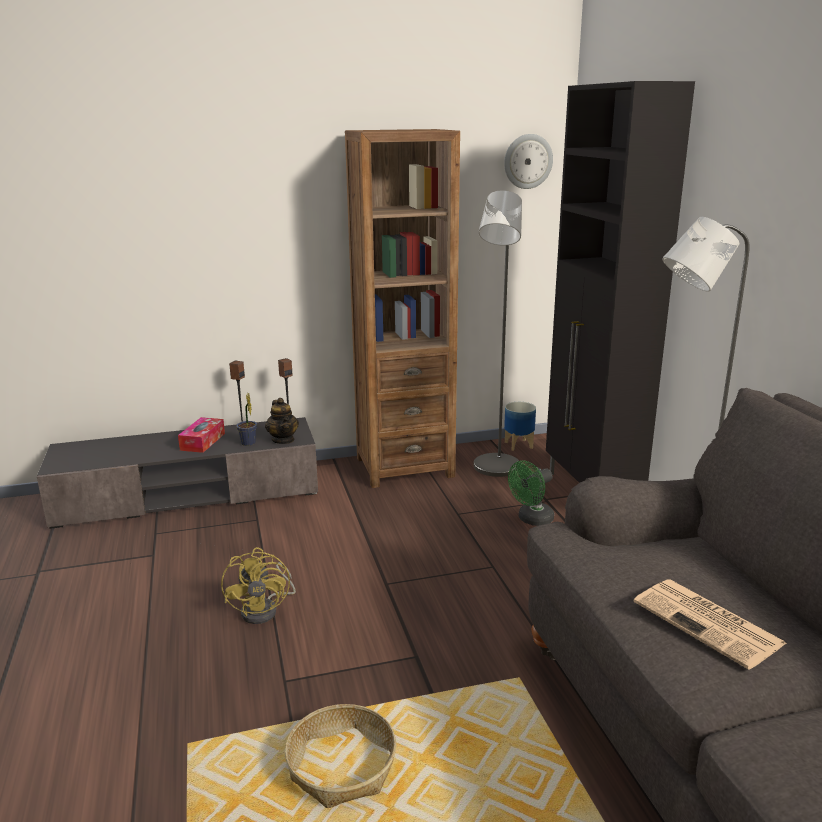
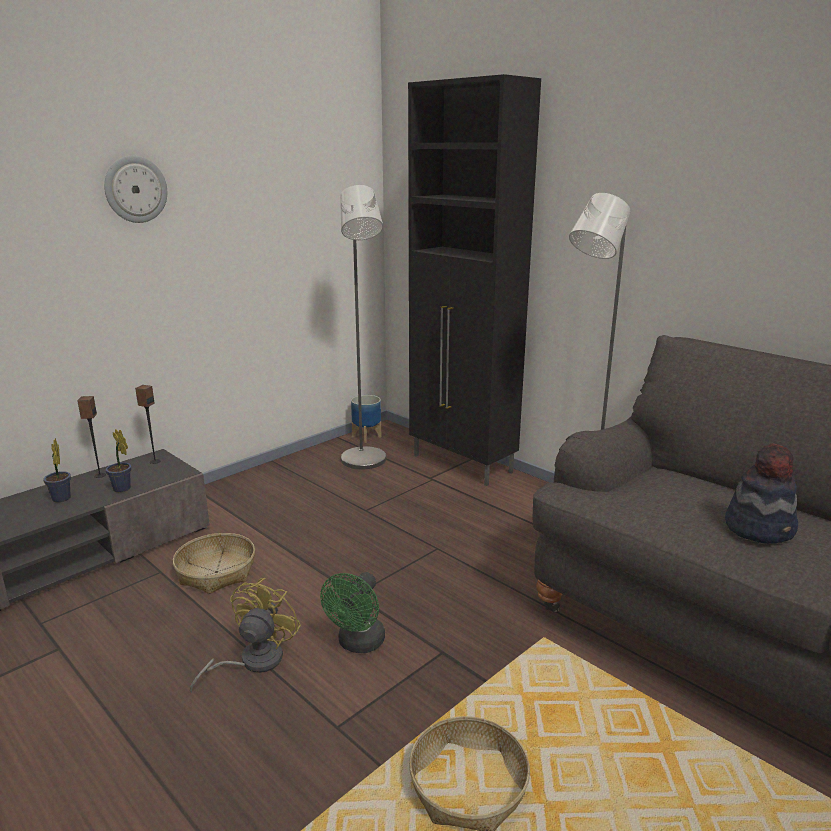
camera: 30 degrees left, 0 degrees up
tissue box [178,417,225,453] -> potted plant [43,438,71,502]
yellow fan [221,547,296,624] -> yellow fan turned 120 degrees counterclockwise [190,578,301,693]
teapot [265,398,299,444] -> none
brown bookcase [345,129,460,488] -> none
wall clock [504,134,553,189] -> wall clock moved to [104,156,167,223]
green fan [508,460,554,526] -> green fan moved to [320,572,385,653]
newspaper [633,579,787,670] -> hat [725,443,798,544]
none -> basket [173,533,255,594]

